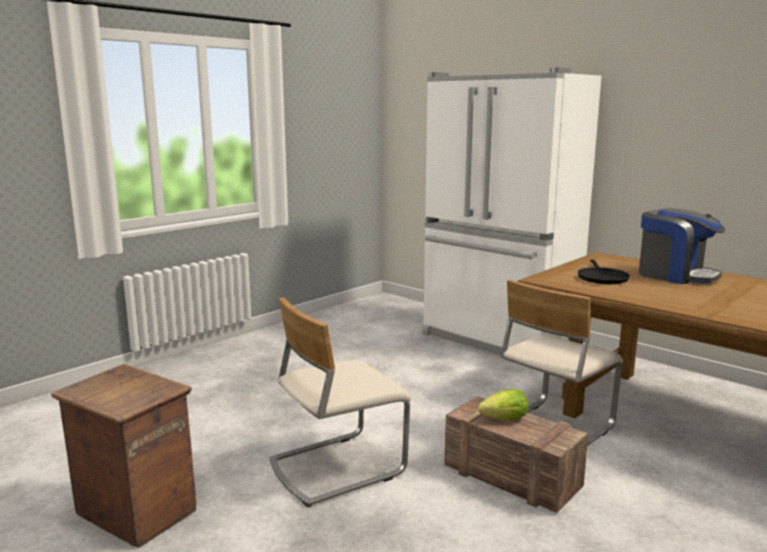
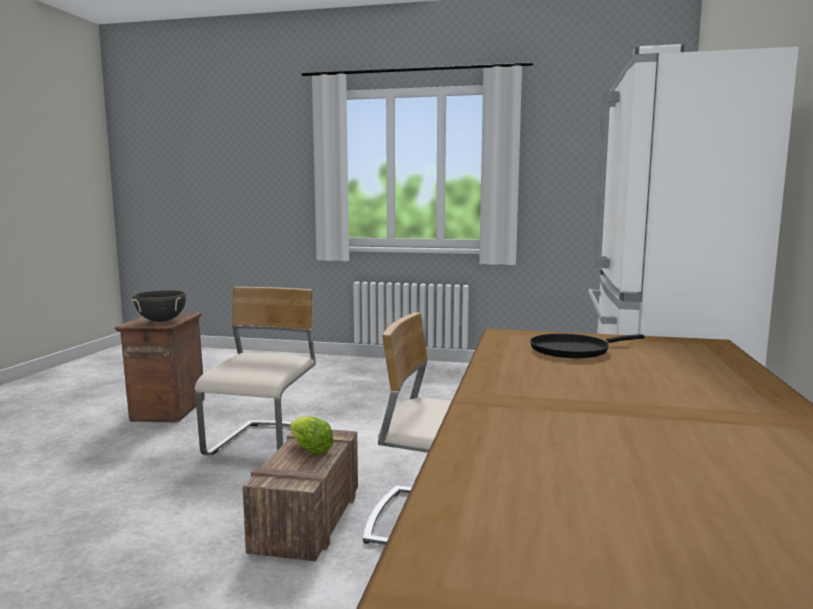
camera: 60 degrees right, 5 degrees down
beige chair [269,298,411,507] -> beige chair turned 75 degrees clockwise [194,287,316,455]
coffee machine [639,208,725,284] -> none
none -> black cooking pot [132,290,186,322]

